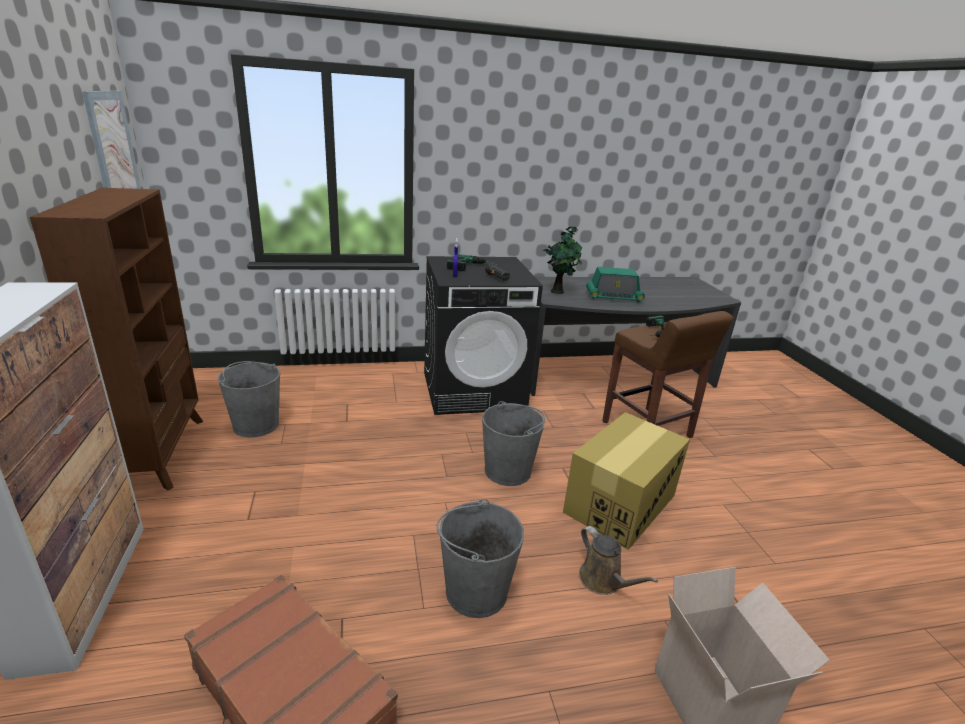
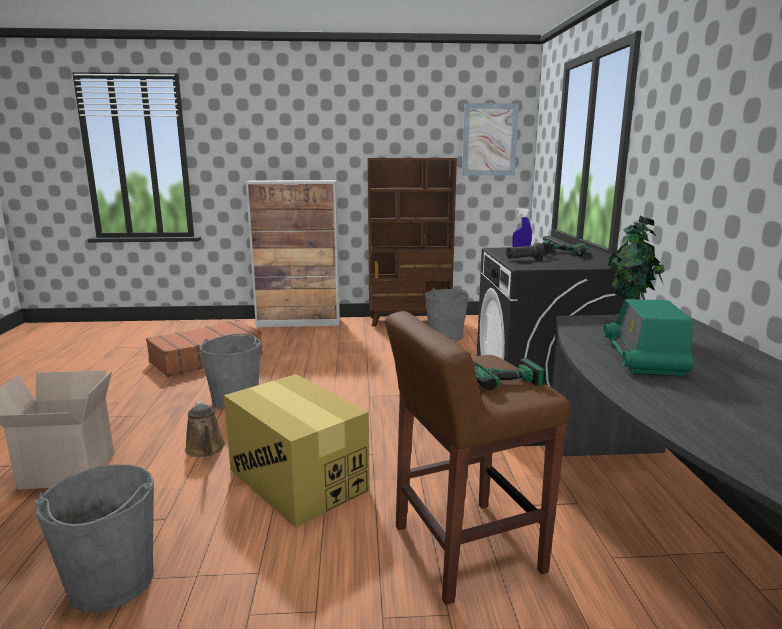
camera: 100 degrees right, 10 degrees down
grey bucket [482,401,545,486] -> grey bucket moved to [35,464,154,613]
brown watering can [579,526,658,595] -> brown watering can turned 90 degrees counterclockwise [185,401,225,457]

